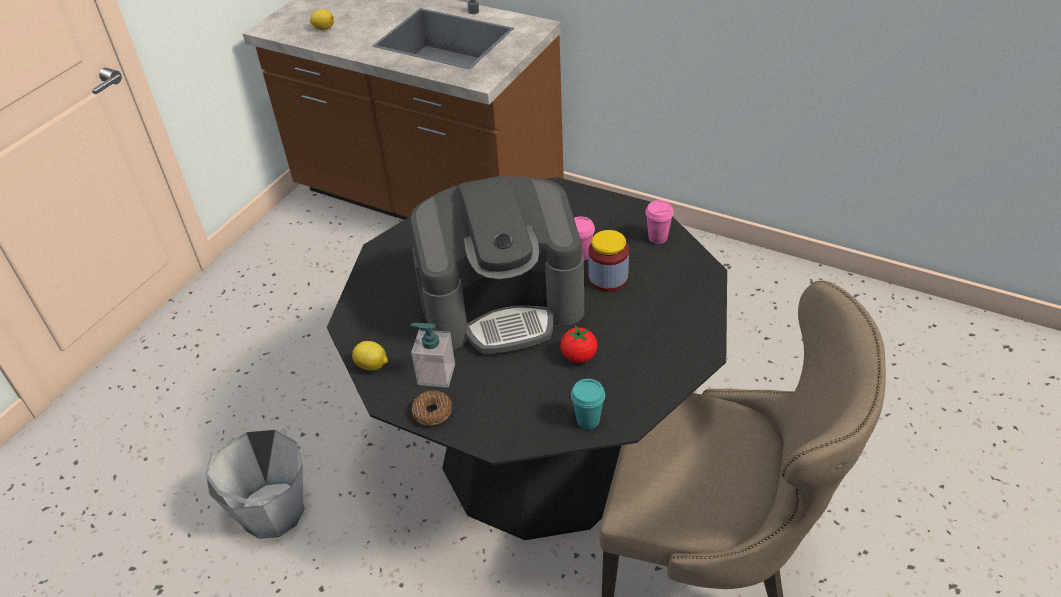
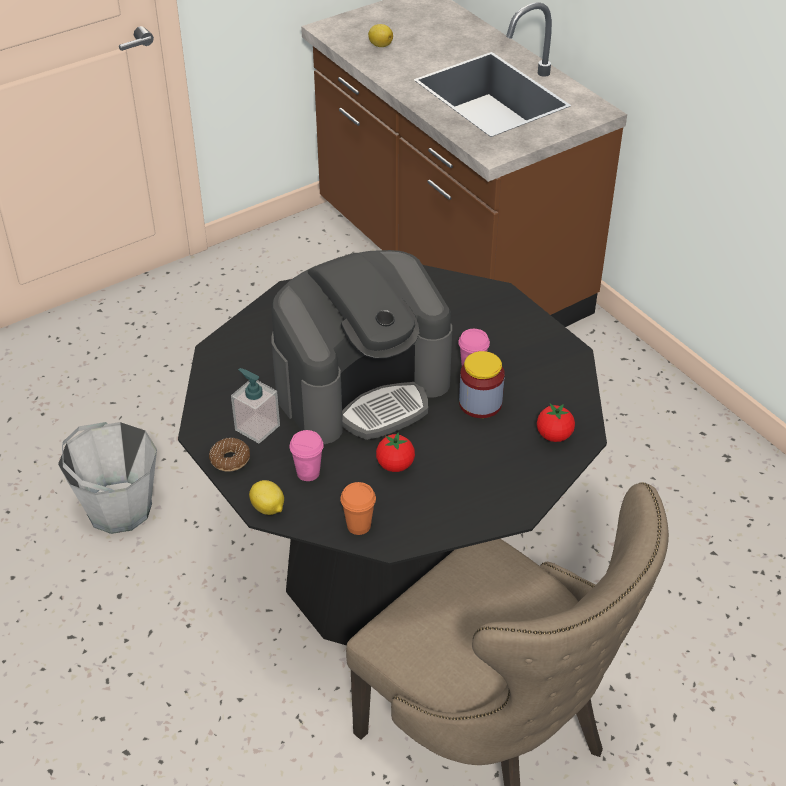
camera: 25 degrees right, 0 degrees up
lemon [352,341,388,371] -> lemon moved to [249,480,284,515]
coffee machine [410,175,584,354] -> coffee machine turned 45 degrees counterclockwise [271,250,452,444]
turquoise cup [571,379,605,429] -> orange cup [340,482,376,535]
pink cup [645,200,674,244] -> pink cup moved to [289,430,324,481]
none -> tomato [537,404,575,442]

